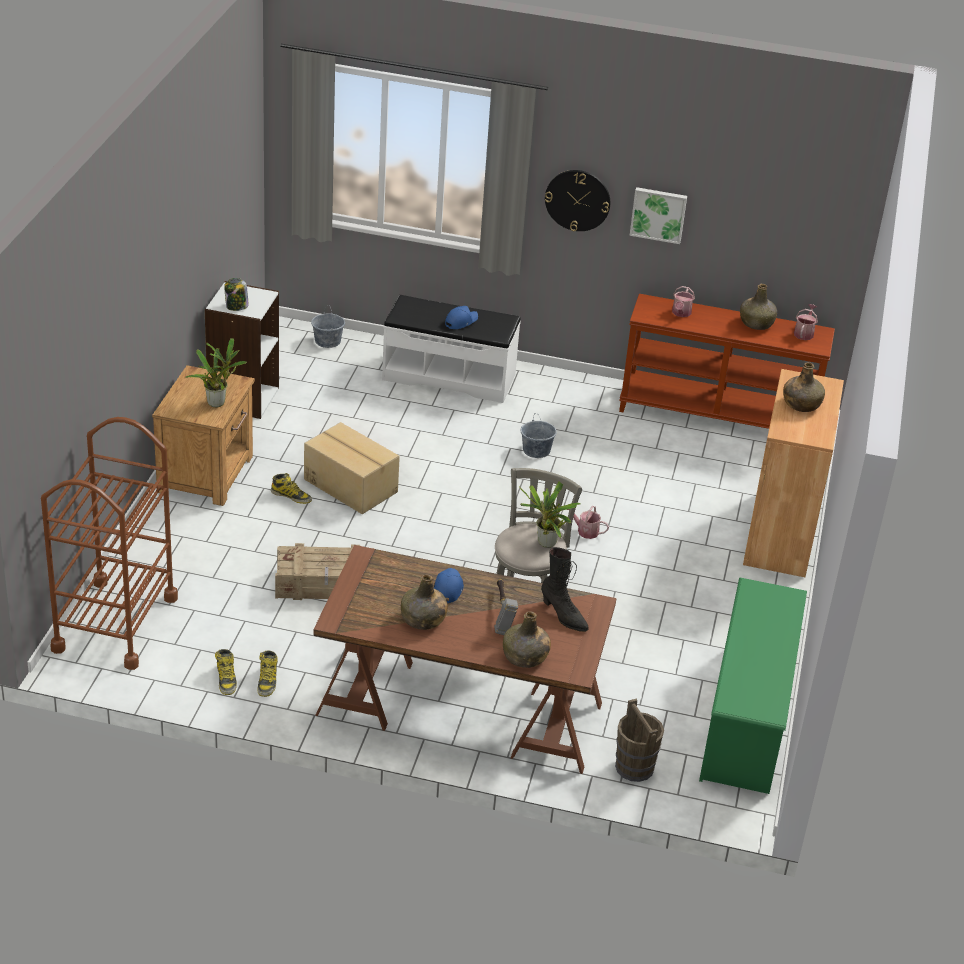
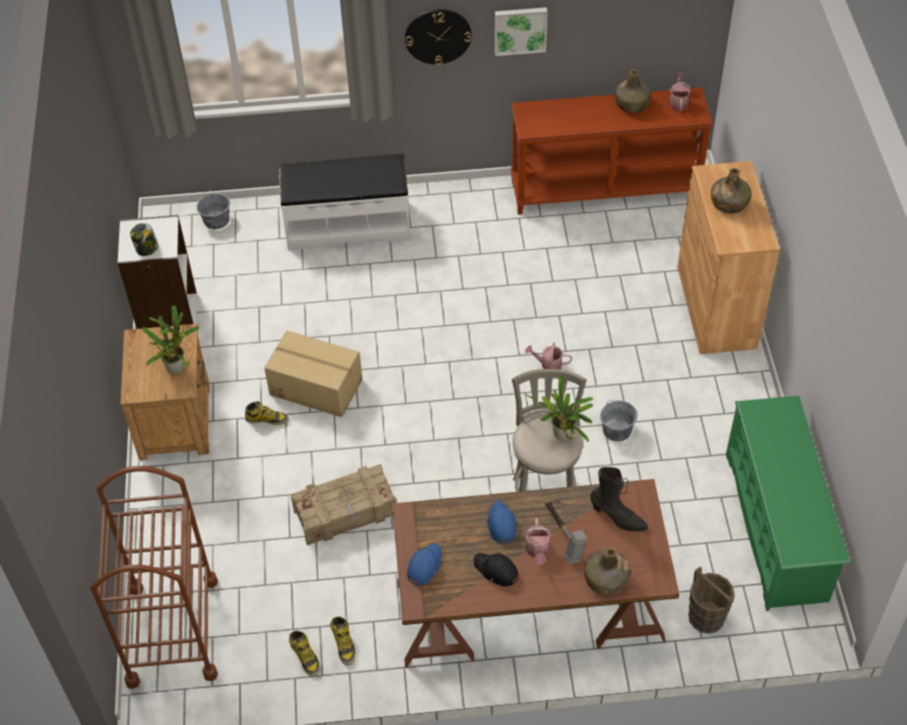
camera: 15 degrees left, 15 degrees up
green bottle [401,574,448,630] -> black cap [474,553,518,587]
blue cap [445,306,478,329] -> blue cap moved to [407,543,442,586]
grey bucket [520,413,557,458] -> grey bucket moved to [600,400,638,442]
watering can [672,286,695,317] -> watering can moved to [524,518,552,565]

